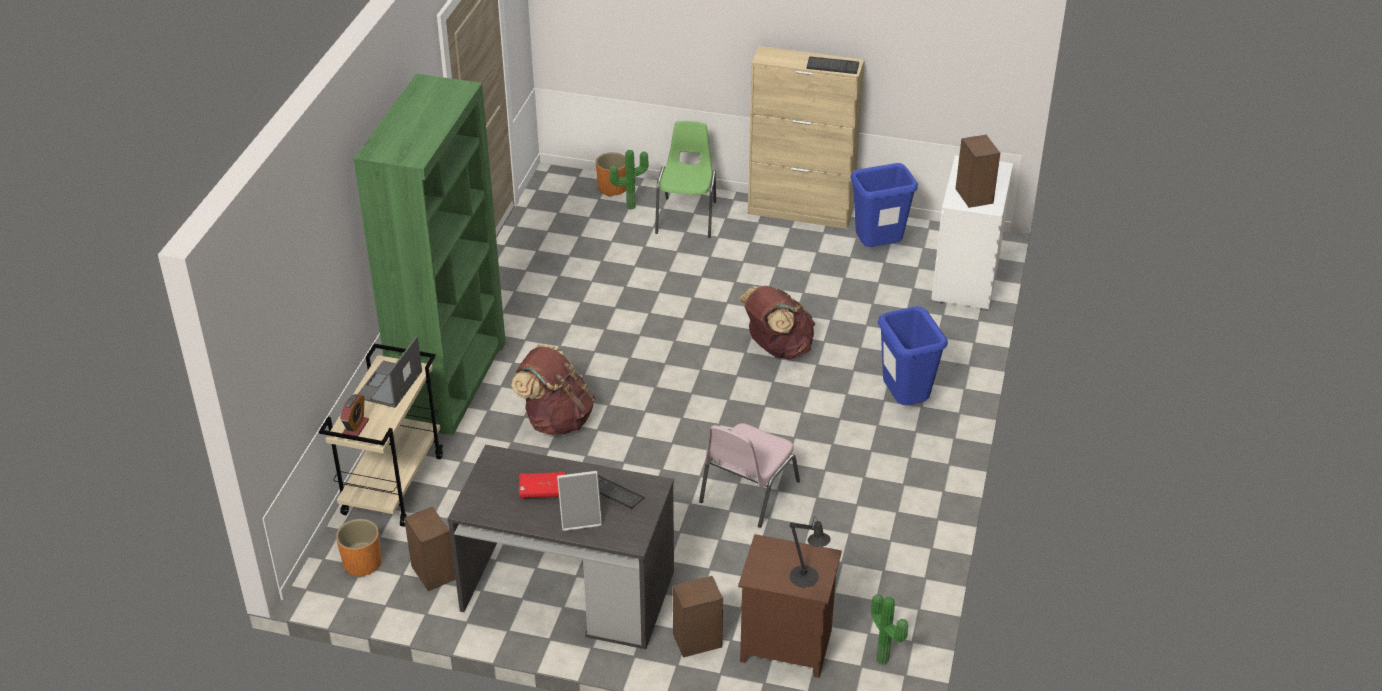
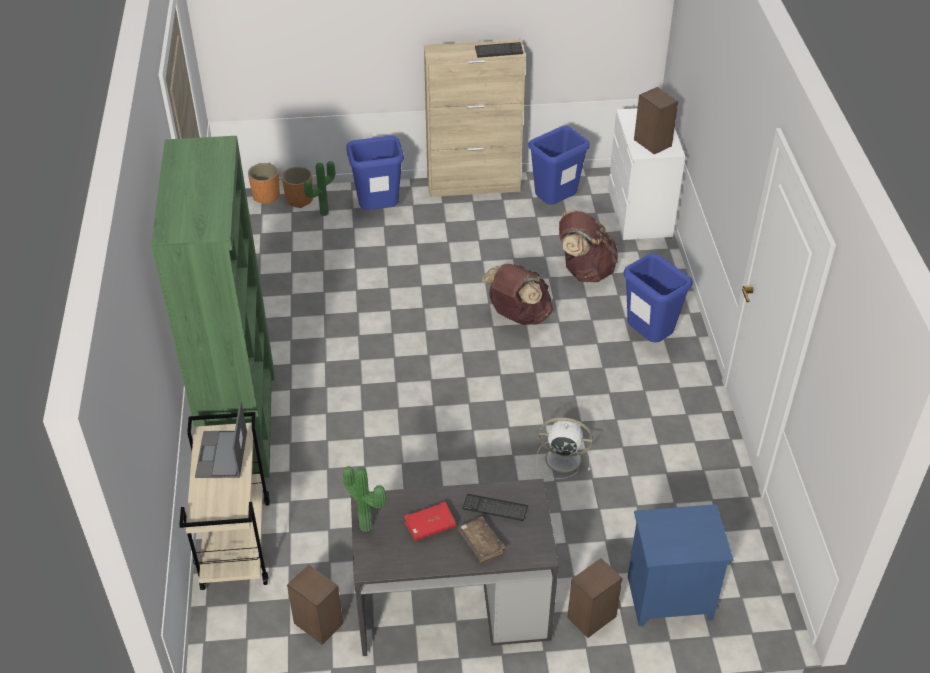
camera: 20 degrees left, 5 degrees up
orange planter [336,519,382,577] -> orange planter moved to [248,163,280,204]
alarm clock [340,394,369,436] -> none
brown backpack [511,344,595,436] -> brown backpack moved to [559,210,618,282]
picture frame [557,471,602,531] -> brown book [457,516,506,564]
green chair [655,121,716,238] -> blue trash can [346,136,404,210]
pink chair [699,423,800,528] -> white fan [536,417,593,479]
brown nightstand [738,534,842,678] -> blue nightstand [628,504,733,626]
black table lamp [790,516,831,588] -> none
potted plant [871,594,908,665] -> potted plant moved to [343,466,386,532]

